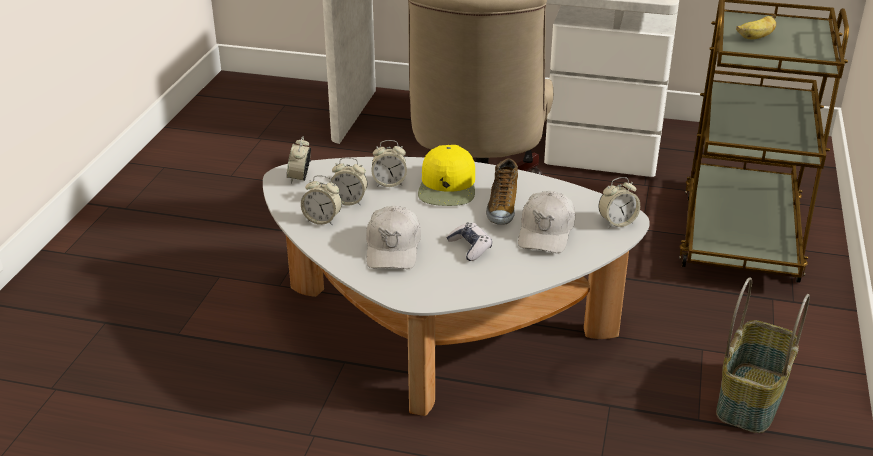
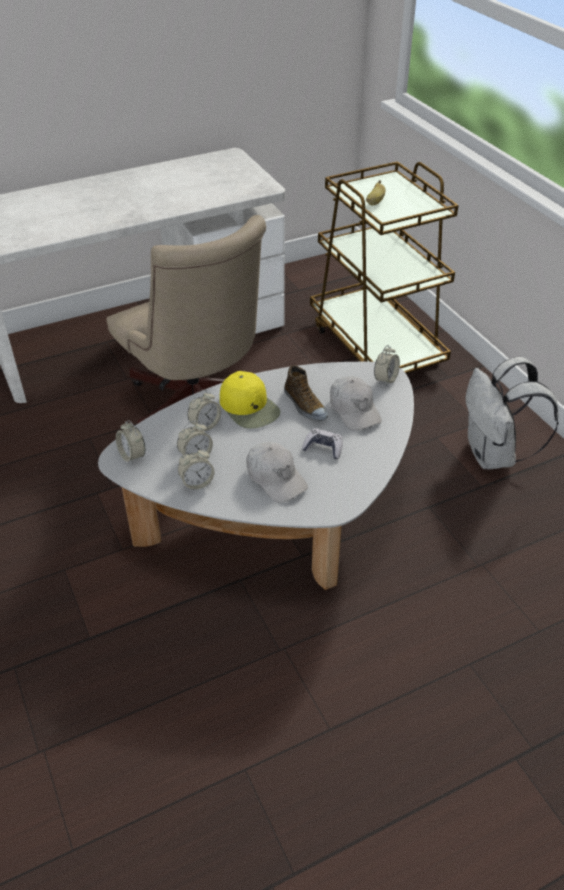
camera: 40 degrees left, 10 degrees up
basket [716,277,810,433] -> white backpack [466,357,559,469]

